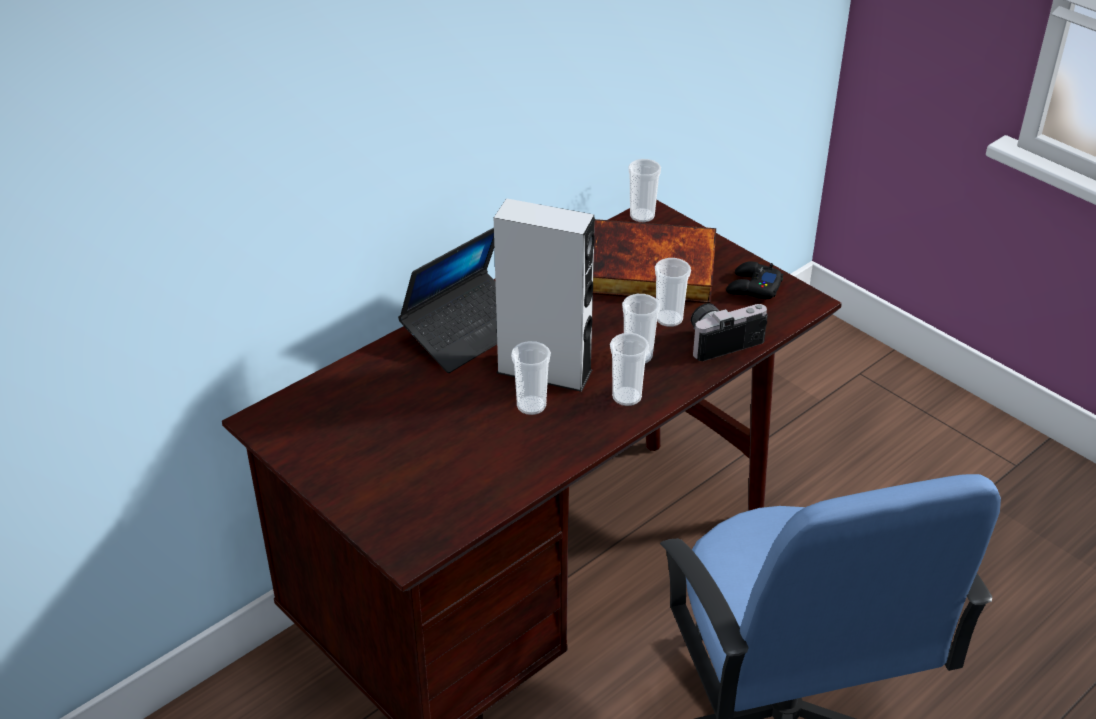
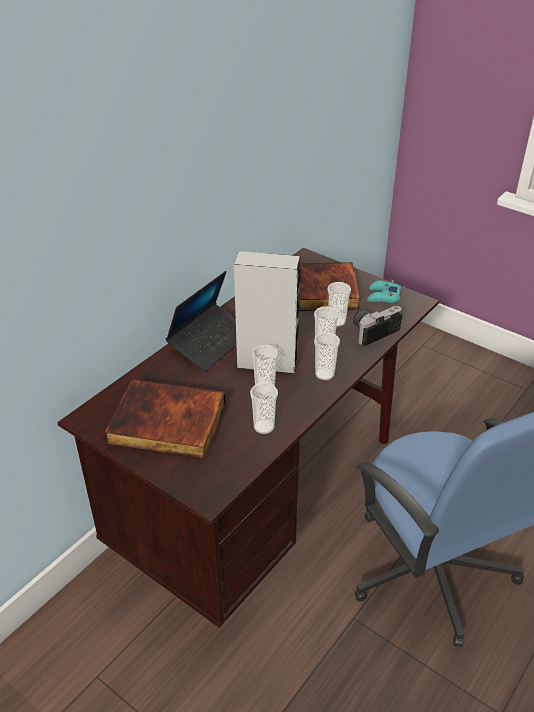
camera: 10 degrees left, 0 degrees up
cup [629,159,661,222] -> cup moved to [250,383,278,434]
black game controller [726,261,783,299] -> turquoise game controller [367,280,401,303]
none -> book [105,379,226,460]

